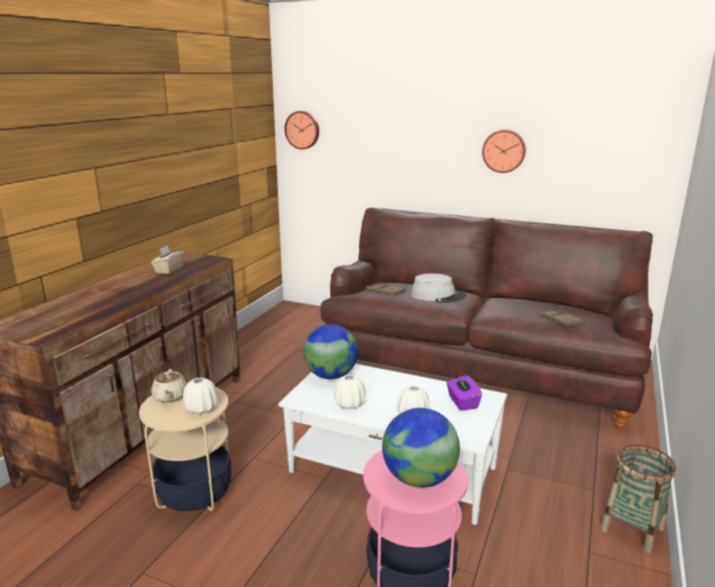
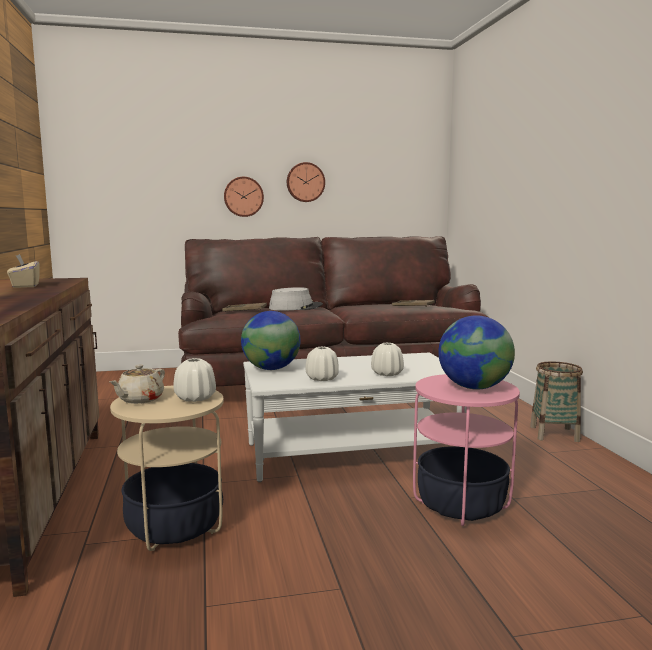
camera: 35 degrees left, 10 degrees down
beige teapot [151,369,187,403] -> beige teapot turned 75 degrees clockwise [109,365,165,404]
wall clock [284,111,319,150] -> wall clock moved to [224,177,264,217]
purple tissue box [447,375,482,411] -> none

